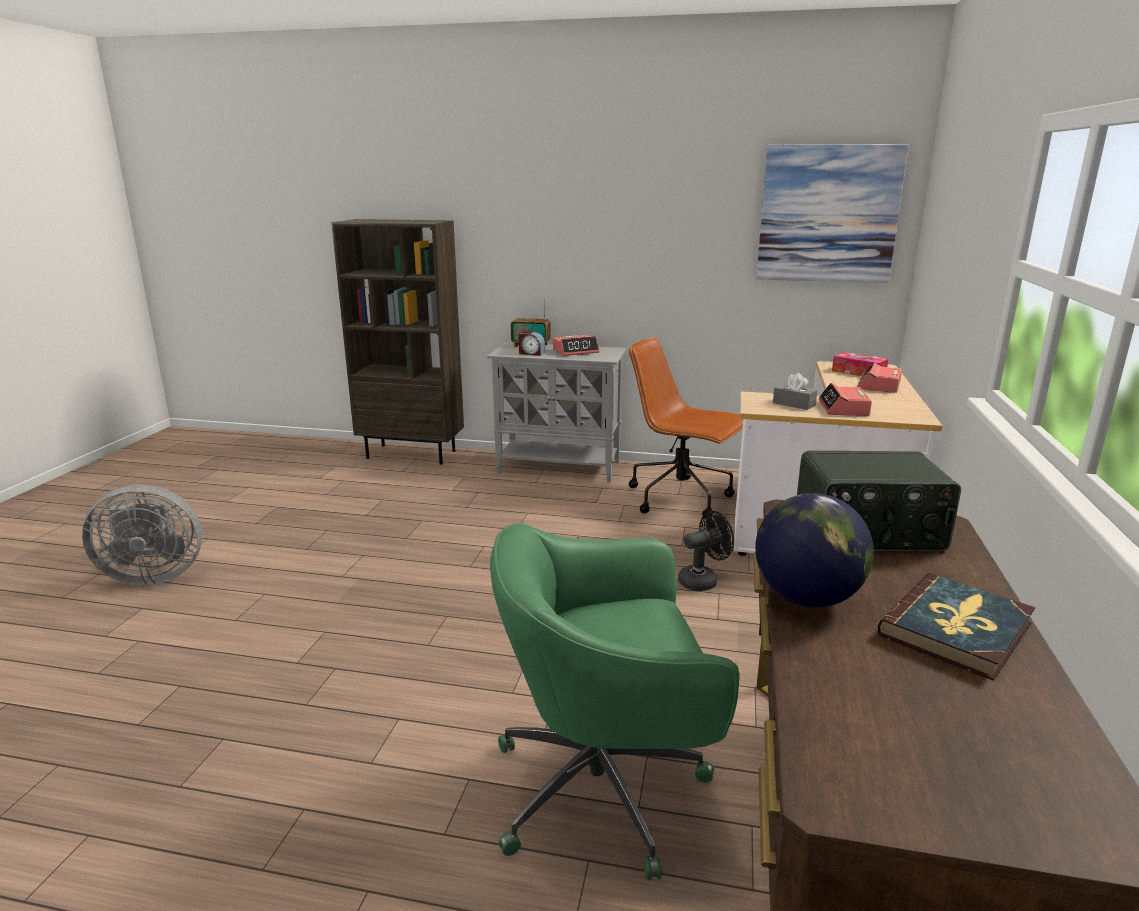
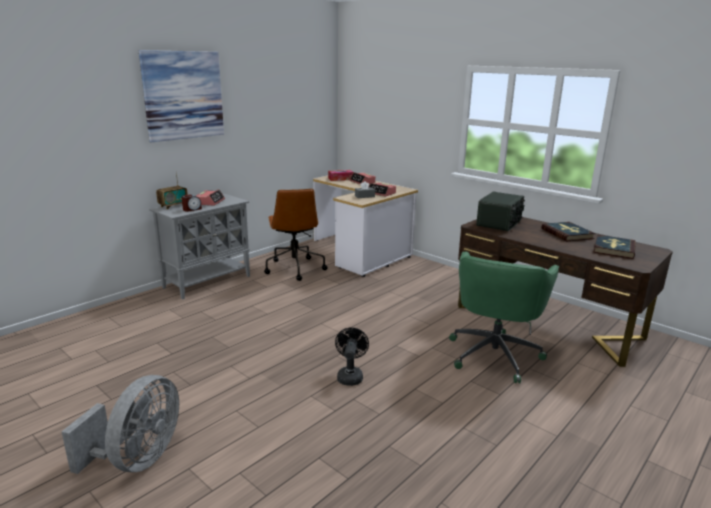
camera: 60 degrees left, 0 degrees up
brown bookcase [331,219,464,465] -> none
brown office chair [629,337,743,519] -> brown office chair turned 75 degrees counterclockwise [264,189,328,281]
black fan [678,511,734,591] -> black fan moved to [335,328,369,386]
globe [755,493,874,607] -> none
picture [756,144,909,283] -> picture moved to [139,50,224,142]
none -> book [593,235,636,259]

